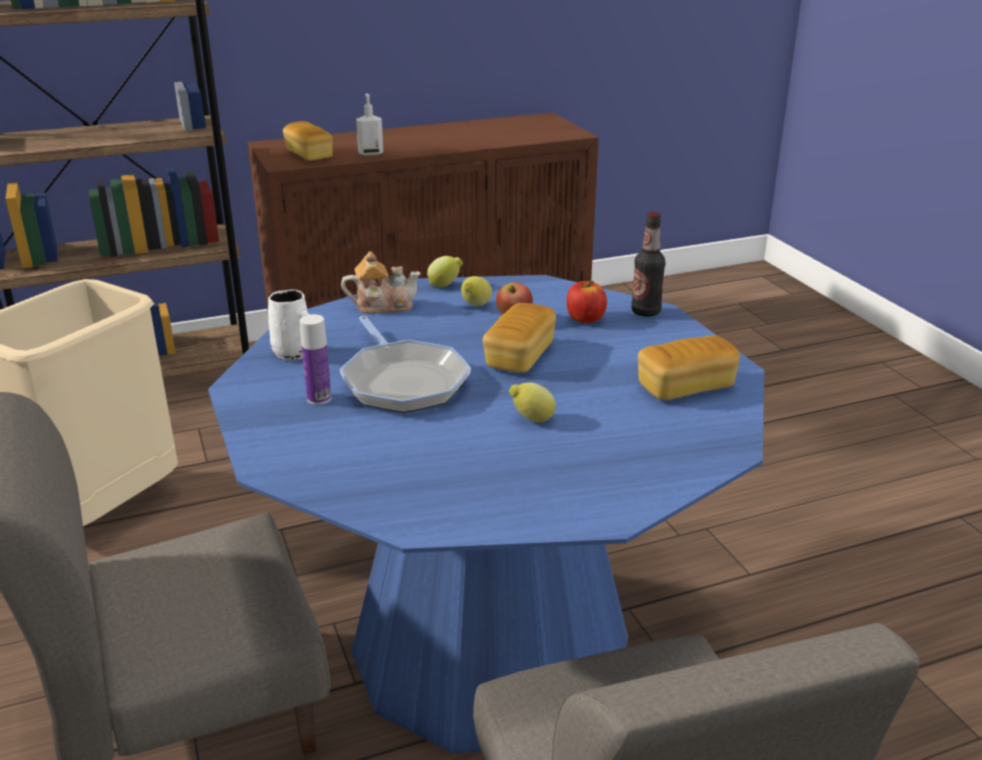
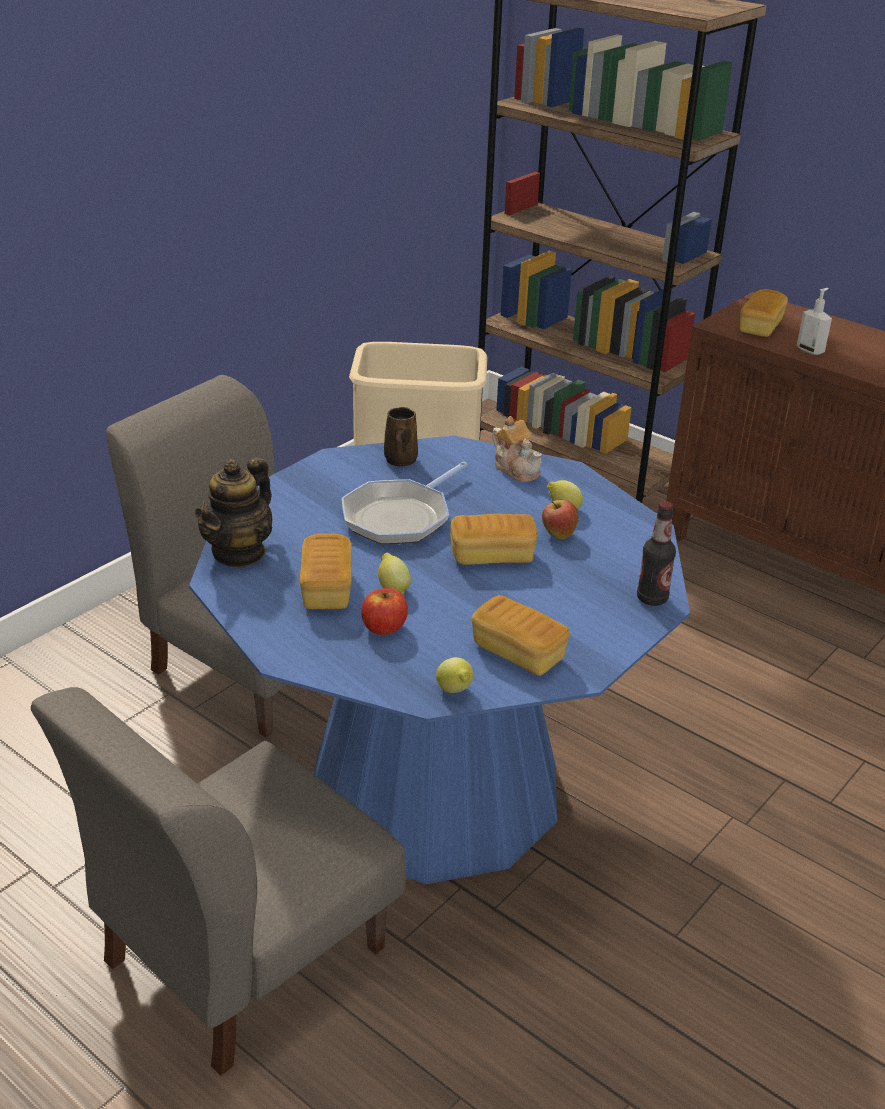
camera: 60 degrees right, 5 degrees up
white mug [268,290,310,360] -> brown mug [384,407,418,466]
bottle [300,314,332,405] -> none
lemon [427,256,463,287] -> lemon moved to [436,657,473,693]
apple [567,281,607,323] -> apple moved to [361,588,408,635]
none -> teapot [195,457,272,567]
none -> bread [300,533,352,609]

